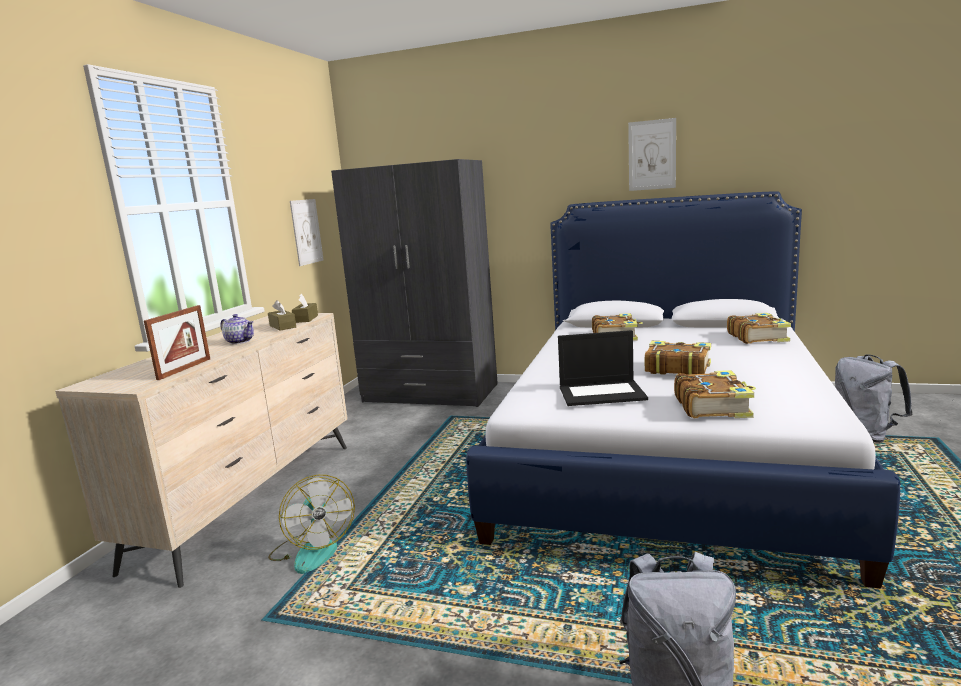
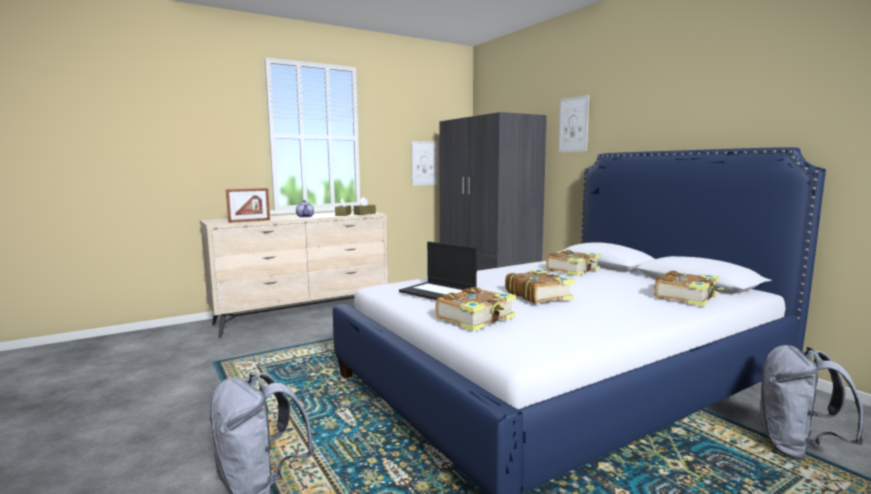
camera: 40 degrees right, 5 degrees down
fan [268,475,355,574] -> none
picture [628,118,676,191] -> picture moved to [559,95,589,152]

